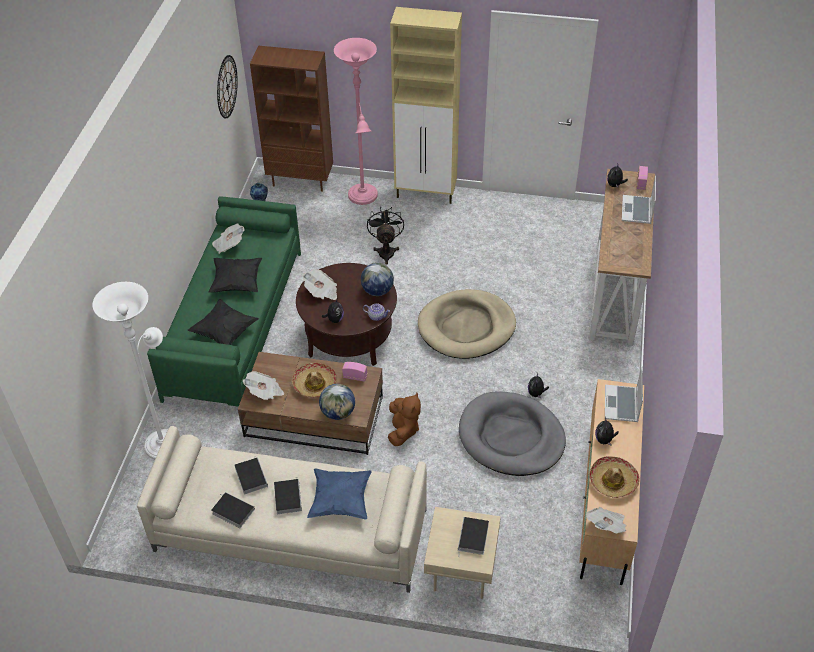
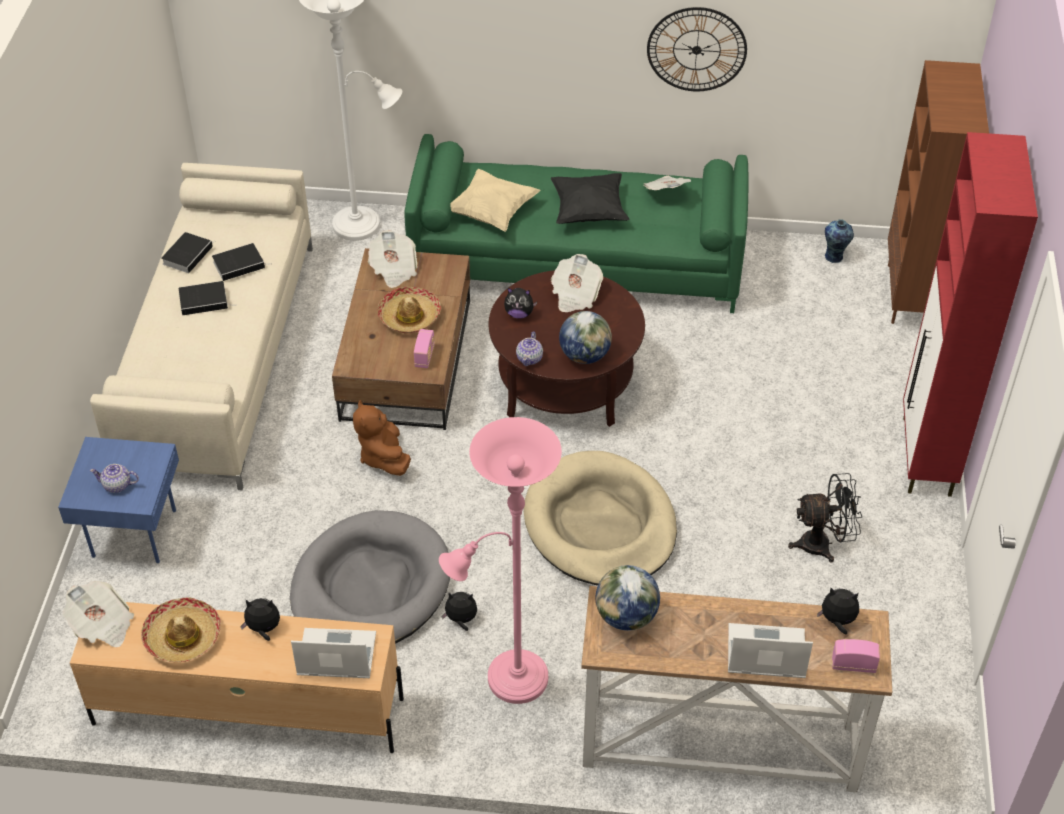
camera: 85 degrees right, 0 degrees up
black pillow [188,299,259,345] -> beige pillow [451,169,541,232]
wall clock [217,55,238,118] -> wall clock moved to [647,7,747,91]
blue pillow [307,468,372,519] -> none
globe [319,384,355,420] -> globe moved to [595,565,660,631]
pink floor lamp [334,38,378,205] -> pink floor lamp moved to [439,417,562,704]
black fan [367,207,404,265] -> black fan moved to [788,473,862,563]
brown plush toy [388,393,421,446] -> brown plush toy turned 75 degrees clockwise [353,400,411,476]
beige cabinet [390,7,462,204] -> red cabinet [903,132,1038,497]
beige side table [424,507,501,599] -> blue side table [58,437,179,563]
book [458,517,489,557] -> teapot [90,464,139,493]

